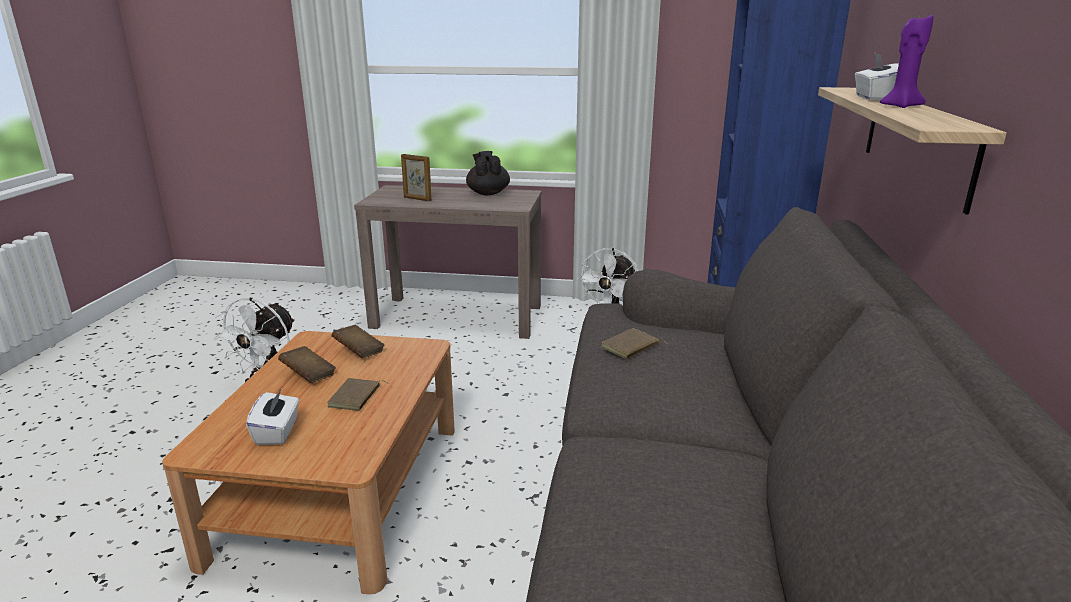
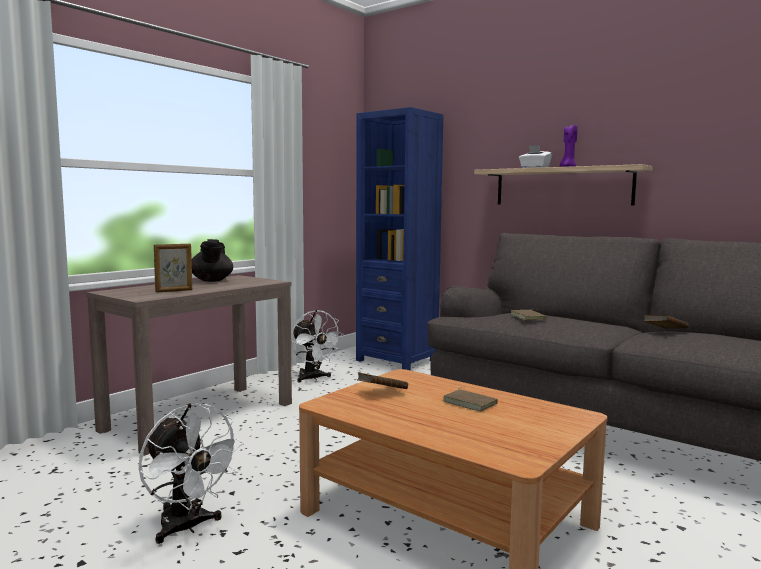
camera: 60 degrees left, 15 degrees down
white tissue box [246,388,299,445] -> none
brown book [278,346,336,383] -> brown book moved to [644,315,689,329]
black teapot [466,151,510,195] -> black teapot turned 120 degrees counterclockwise [192,239,233,282]

